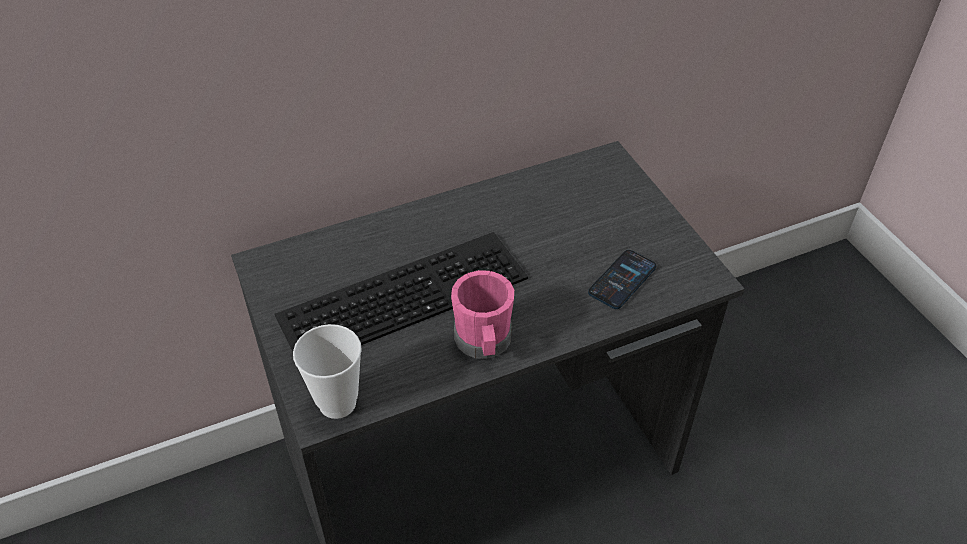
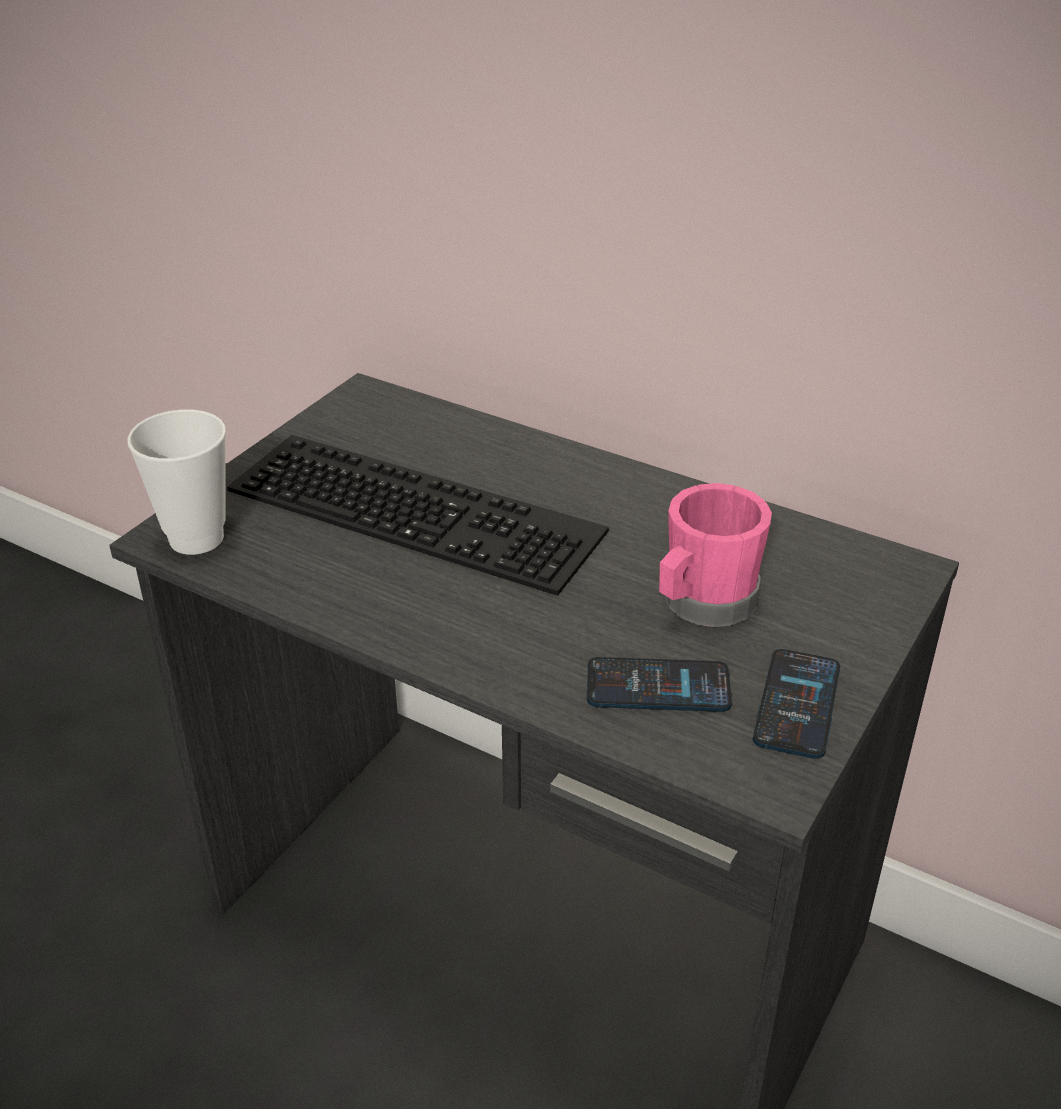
camera: 55 degrees right, 10 degrees down
pink mug [451,270,514,359] -> pink mug moved to [659,483,772,627]
none -> phone [753,649,840,759]

